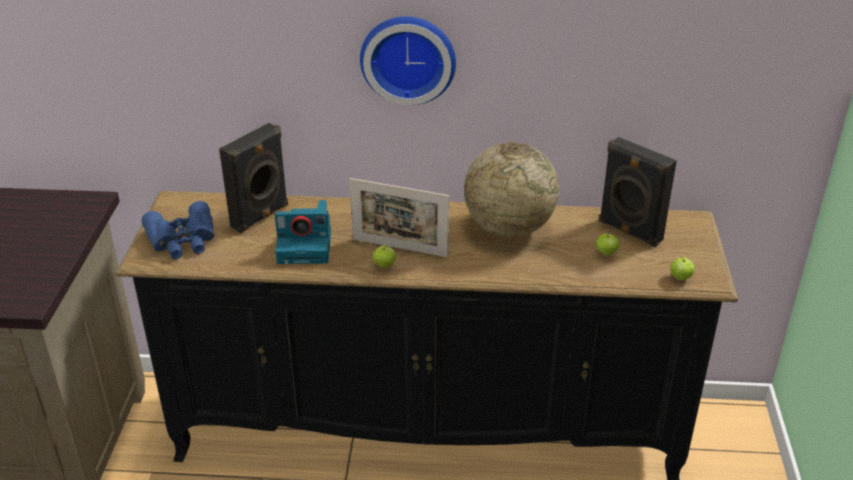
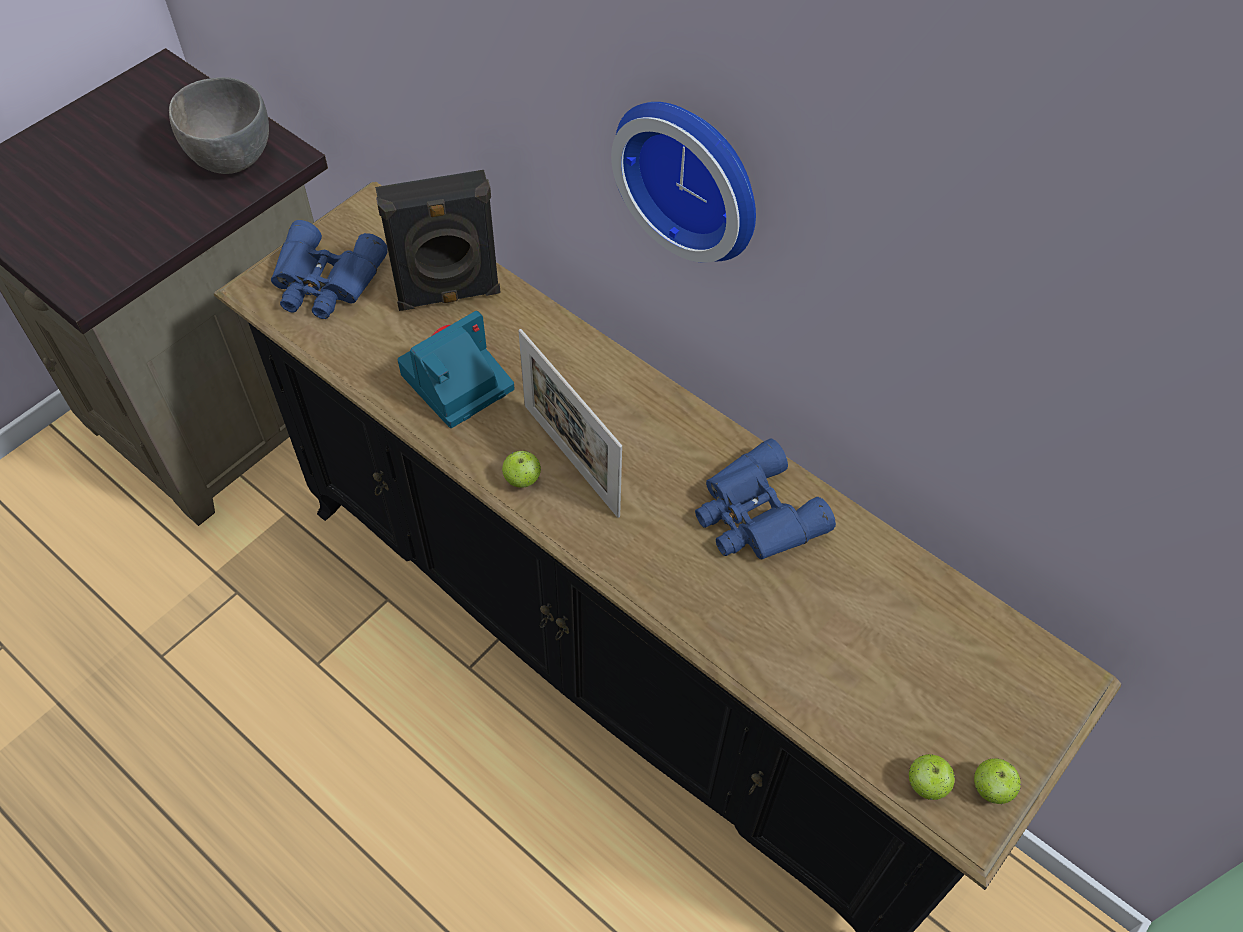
camera: 35 degrees right, 20 degrees up
camera [275,200,331,264] -> camera turned 105 degrees clockwise [398,311,515,428]
globe [464,142,559,237] -> blue binoculars [695,438,836,559]
apple [596,233,619,256] -> apple moved to [974,758,1021,804]
black speaker [599,137,677,247] -> none
none -> grey bowl [169,77,269,174]

